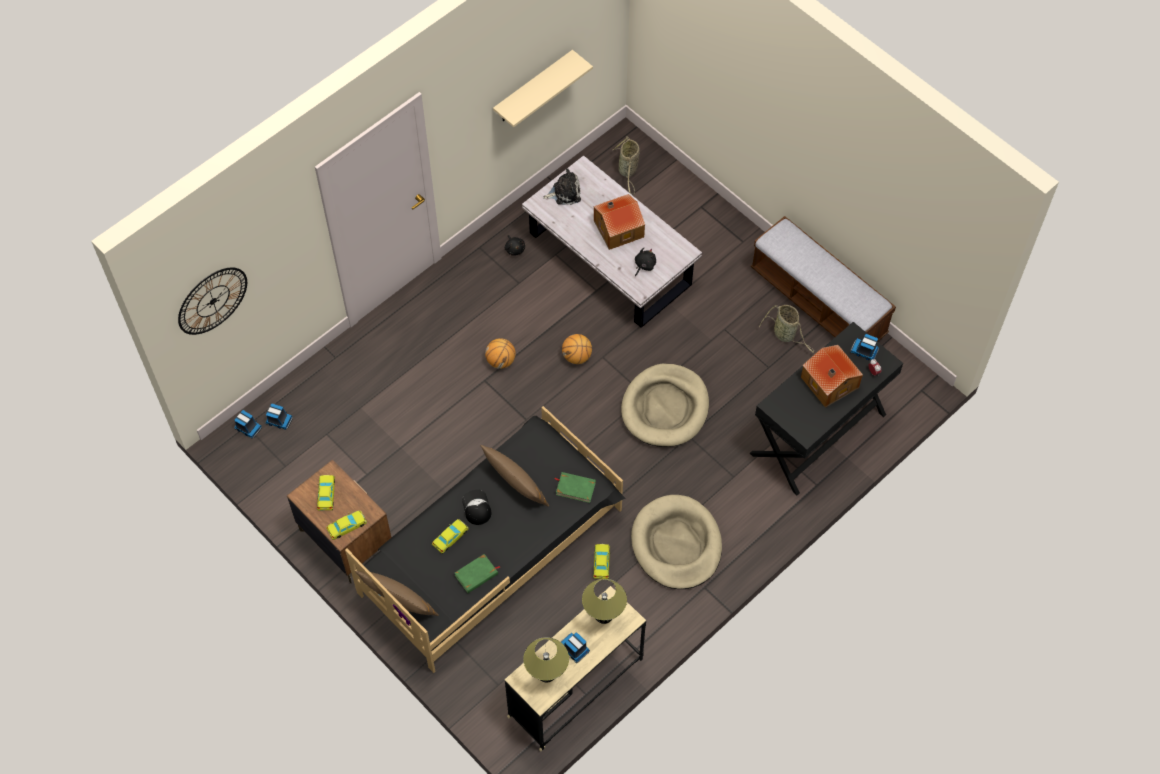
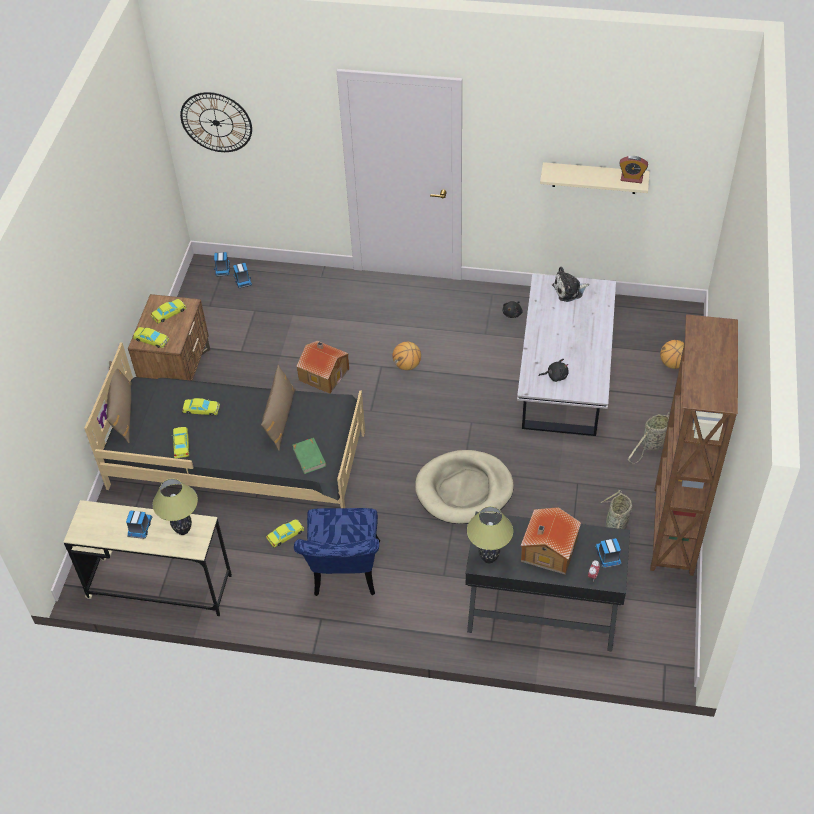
camera: 55 degrees right, 10 degrees down
green book [455,554,500,593] -> yellow toy car [172,427,189,458]
cap [462,490,491,525] -> none
table lamp [523,637,569,683] -> table lamp moved to [467,506,513,563]
plush toy [543,168,581,205] -> plush toy turned 120 degrees clockwise [552,267,589,302]
basketball [562,334,592,364] -> basketball moved to [660,340,684,369]
toy house [593,194,645,250] -> toy house moved to [296,341,349,393]
basket [613,136,640,194] -> basket moved to [628,412,670,464]
beige dog bed [631,495,722,589] -> blue chair [294,508,380,596]
bench [751,216,896,342] -> brown bookcase [650,314,738,576]
none -> alarm clock [619,156,648,183]

